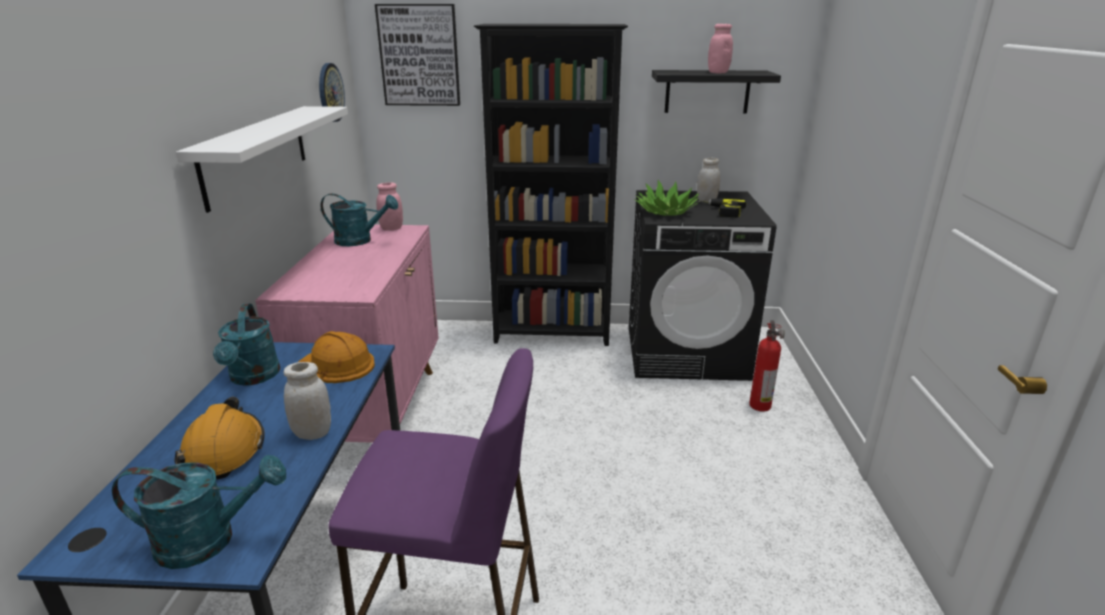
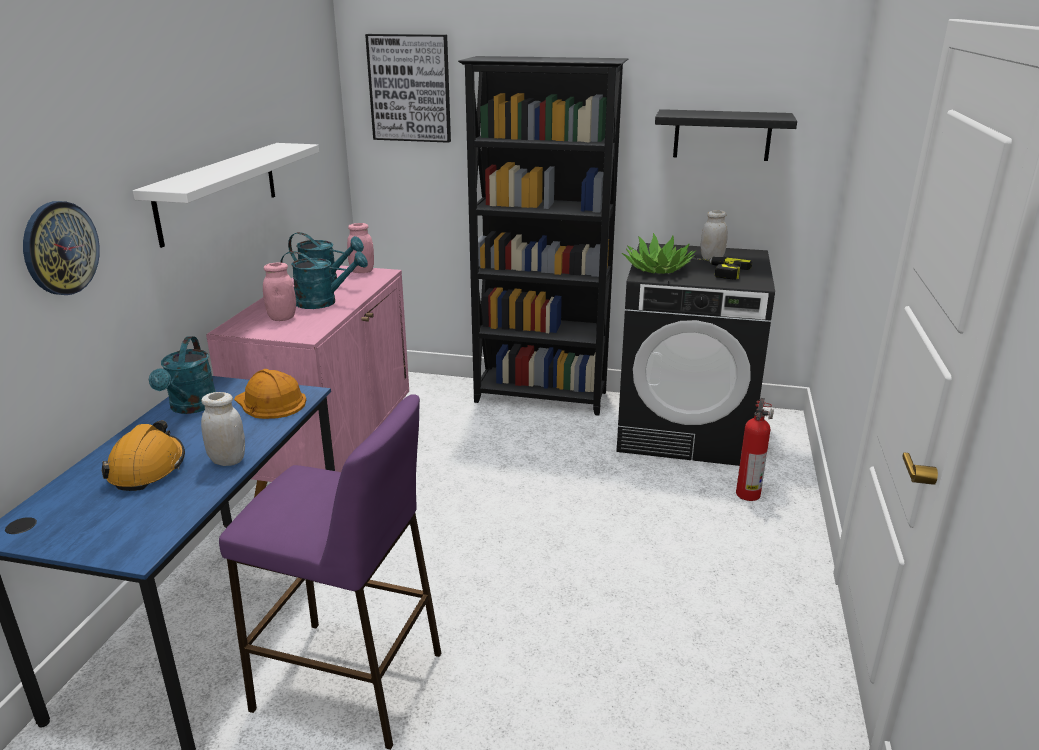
camera: 10 degrees right, 0 degrees up
turquoise watering can [112,455,286,569] -> turquoise watering can moved to [280,251,368,309]
wall clock [319,63,345,122] -> wall clock moved to [23,201,100,295]
pink jar [708,24,733,73] -> pink jar moved to [263,263,296,321]

